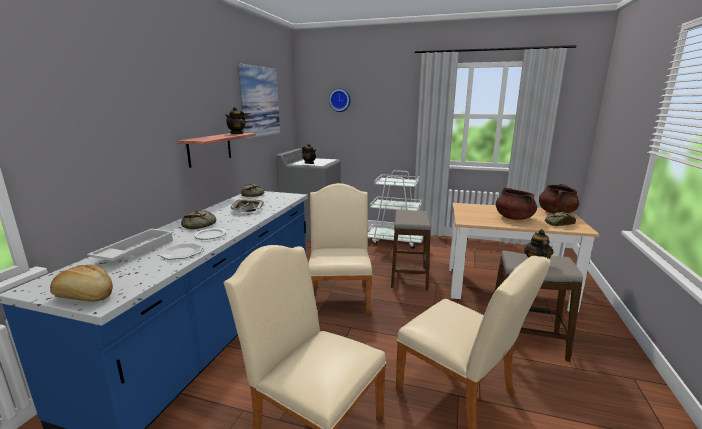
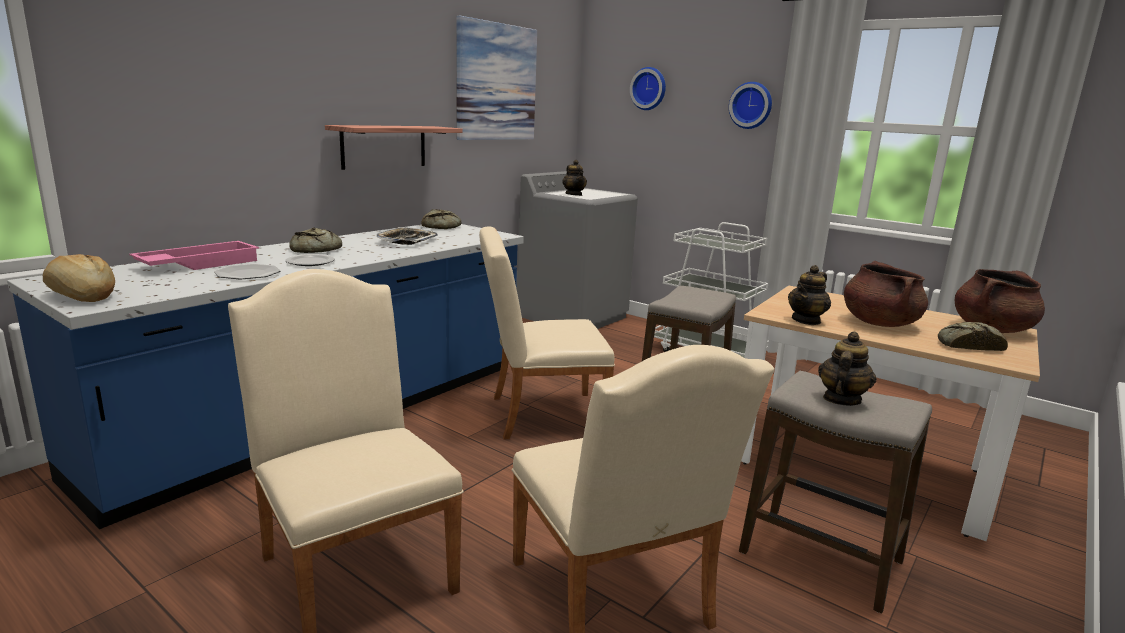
camera: 20 degrees right, 0 degrees up
white tray [87,229,174,261] -> pink tray [129,241,259,270]
teapot [225,107,246,134] -> teapot moved to [788,265,831,325]
beige chair [308,183,372,316] -> beige chair turned 120 degrees counterclockwise [479,226,615,439]
none -> wall clock [729,82,772,129]

